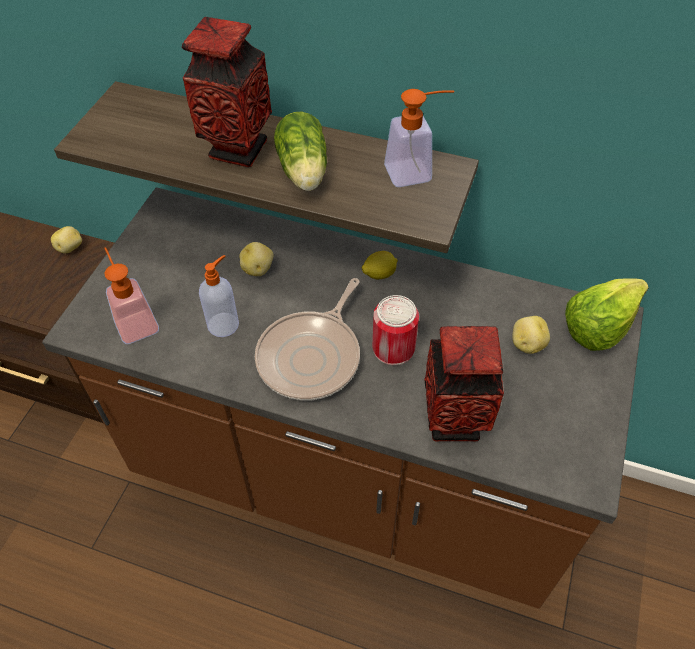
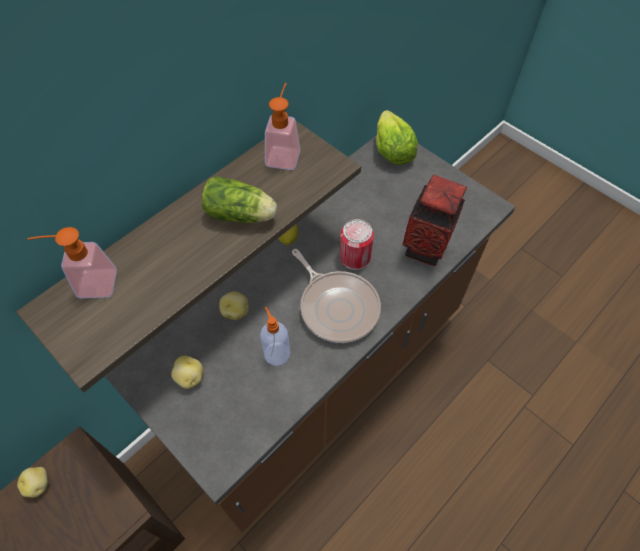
camera: 65 degrees left, 5 degrees up
soap dispenser [105,247,159,344] -> soap dispenser moved to [27,227,117,298]
vase [182,17,272,167] -> none
potato [512,316,550,354] -> potato moved to [171,356,203,389]

